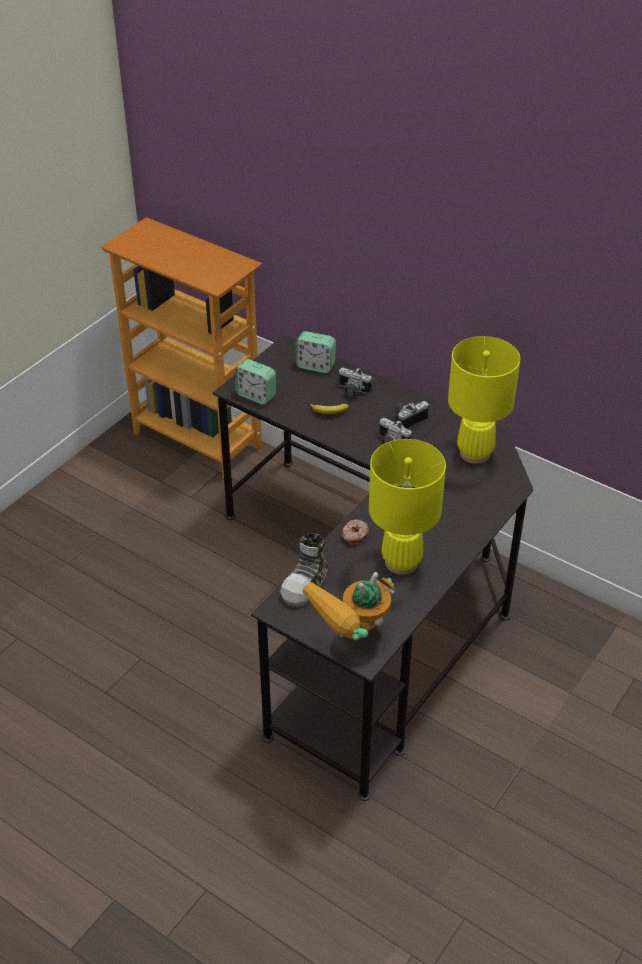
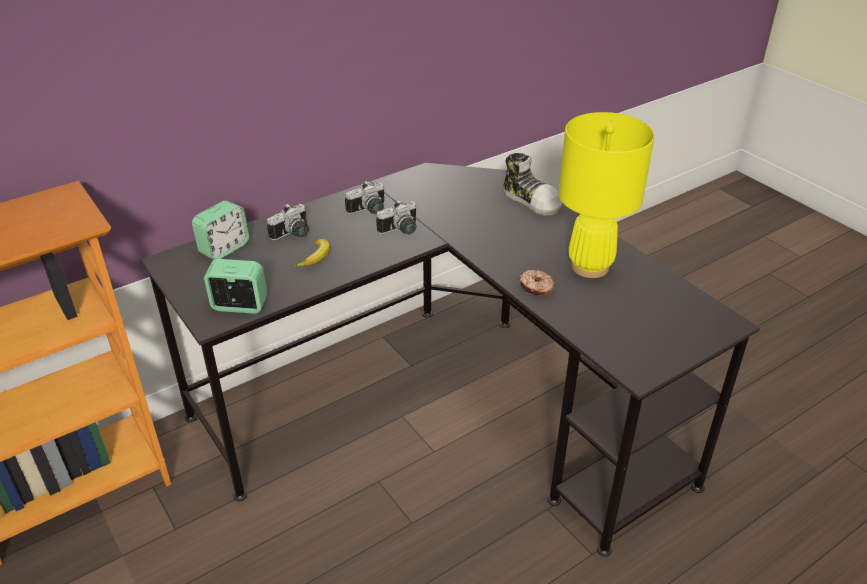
camera: 70 degrees left, 5 degrees down
alarm clock [235,359,276,405] -> alarm clock turned 135 degrees counterclockwise [204,259,268,314]
shoe [280,533,328,607] -> shoe moved to [503,153,562,216]
toy robot [303,572,396,640] -> none
camera [395,401,429,429] -> camera turned 105 degrees counterclockwise [345,181,384,214]
yellow table lamp [448,336,520,464] -> none

